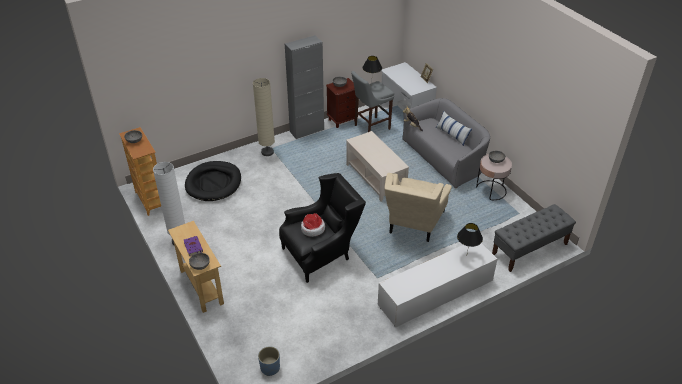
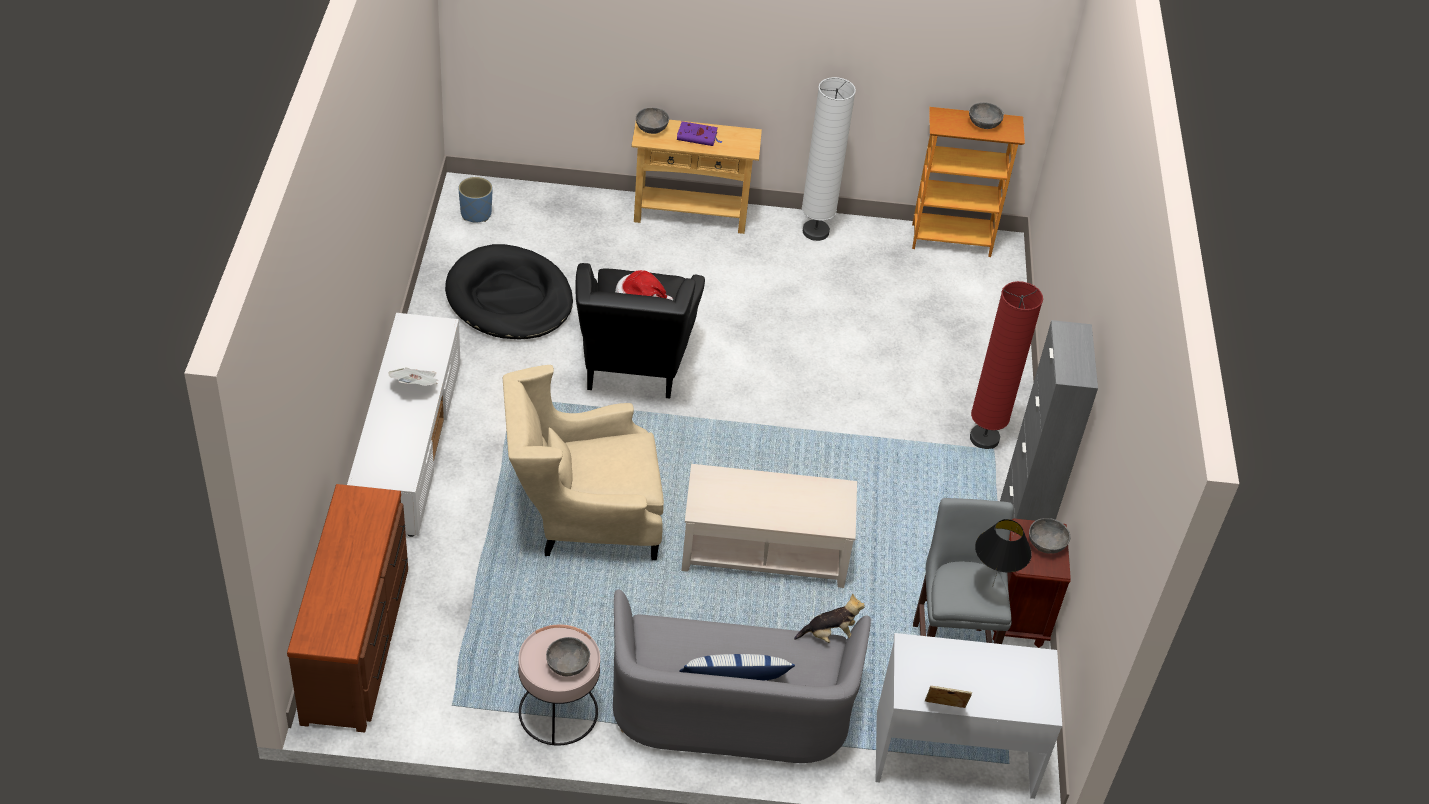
camera: 120 degrees right, 5 degrees up
black dog bed [185,161,241,201] -> black dog bed moved to [445,244,573,339]
beige floor lamp [253,78,275,156] -> red floor lamp [970,281,1043,449]
beige armchair [384,173,452,242] -> beige armchair turned 60 degrees counterclockwise [503,365,664,560]
black table lamp [457,223,483,253] -> none
grey bench [492,204,576,272] -> brown dresser [287,484,408,733]
none -> newspaper [388,367,438,386]

